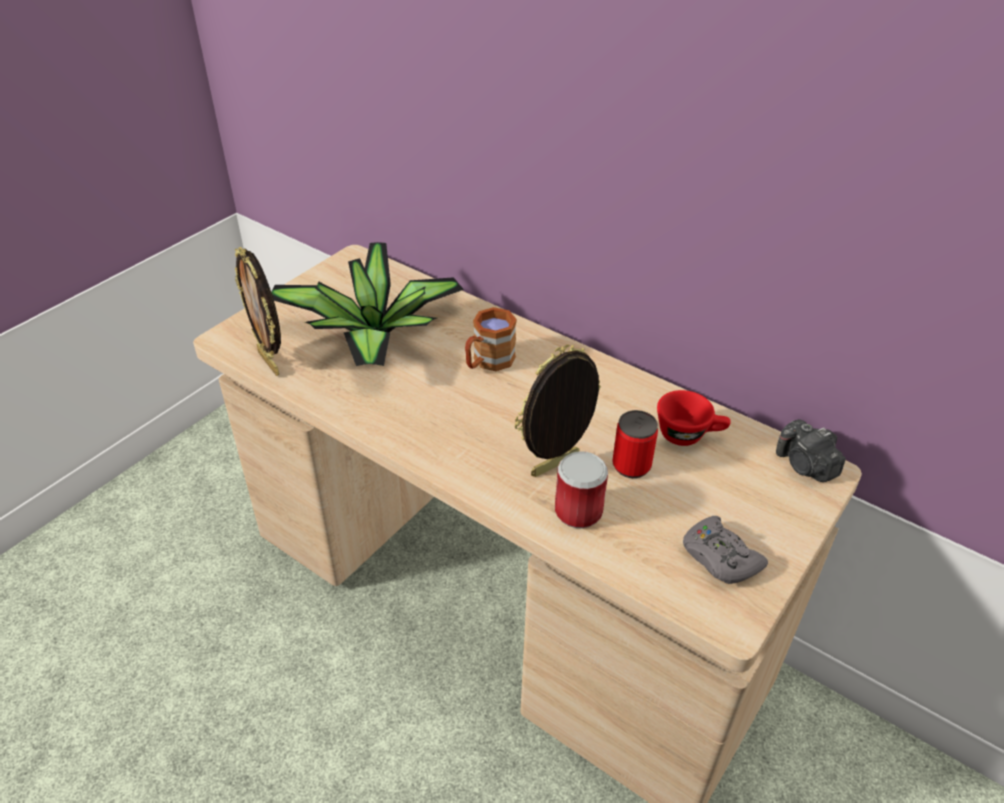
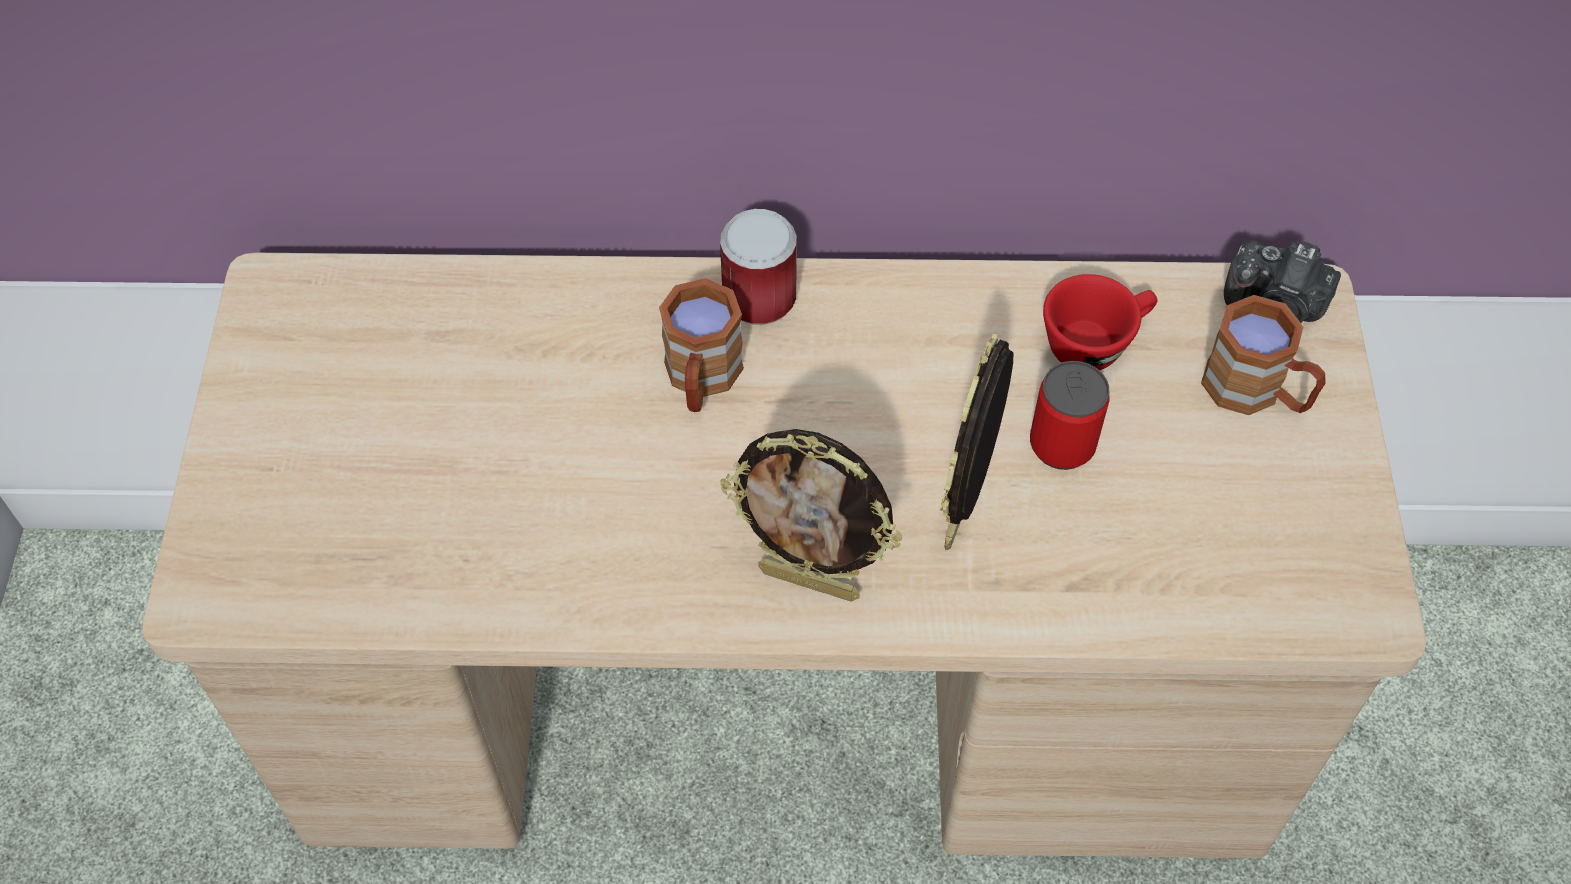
camera: 35 degrees left, 15 degrees up
picture frame [235,247,281,376] -> picture frame moved to [720,429,903,602]
potted plant [271,242,464,366] -> none
can [555,451,608,528] -> can moved to [720,209,797,325]
grey game controller [683,516,768,584] -> none
none -> brown mug [1201,295,1325,415]

